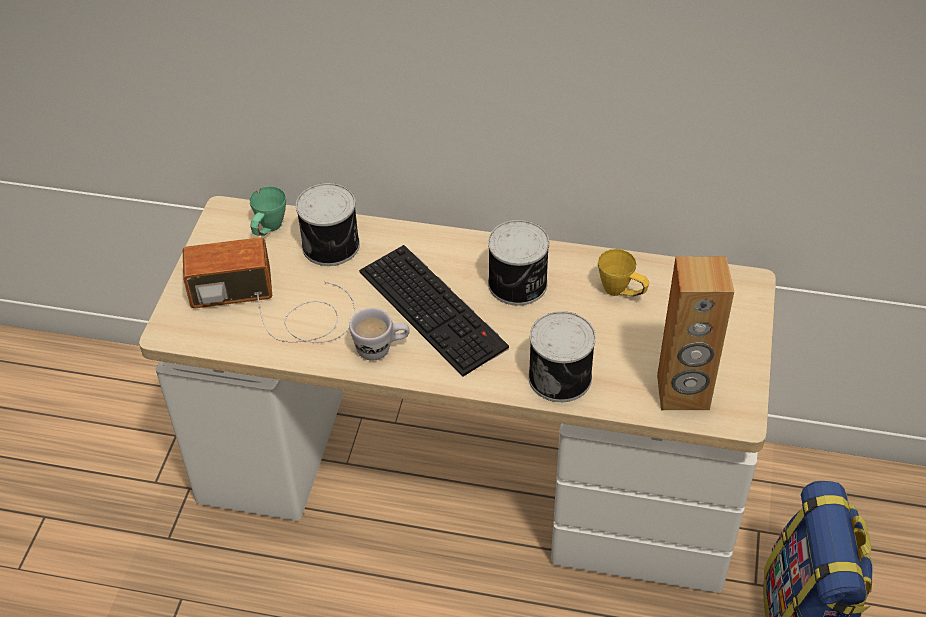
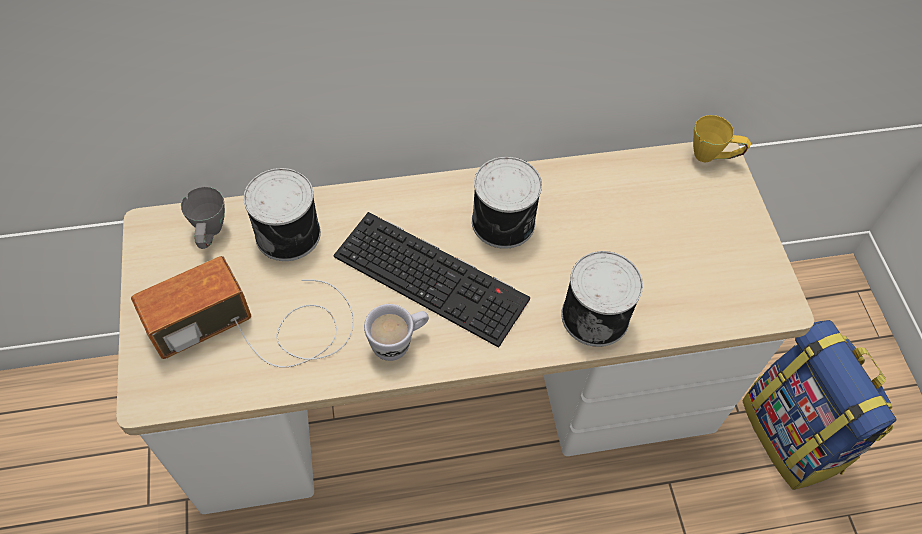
camera: 25 degrees left, 10 degrees up
green mug [249,186,286,236] -> grey mug [181,187,225,249]
yellow mug [598,249,649,297] -> yellow mug moved to [693,115,751,162]
brown speaker [657,256,734,410] -> none

